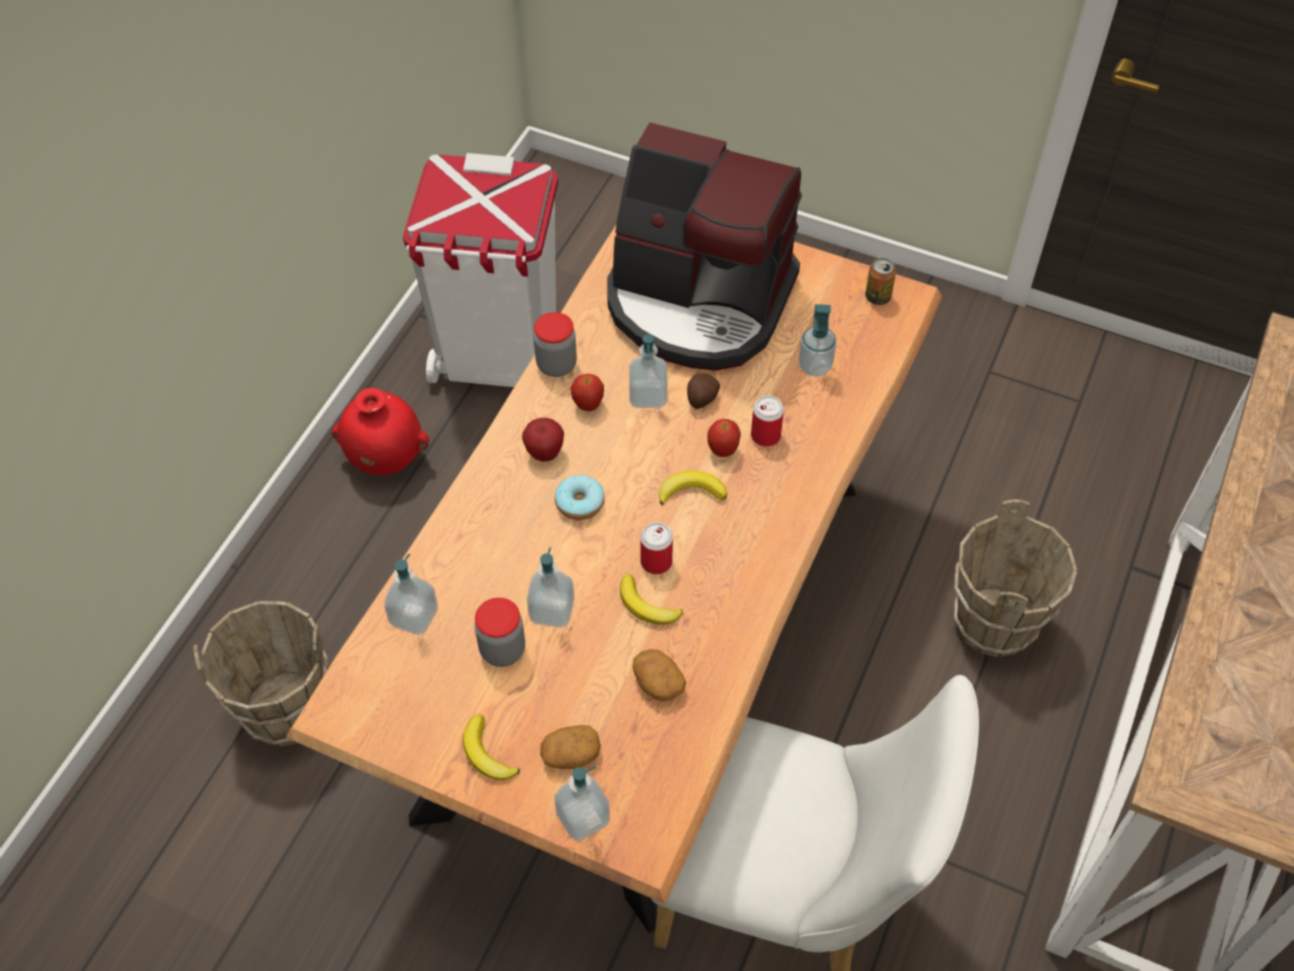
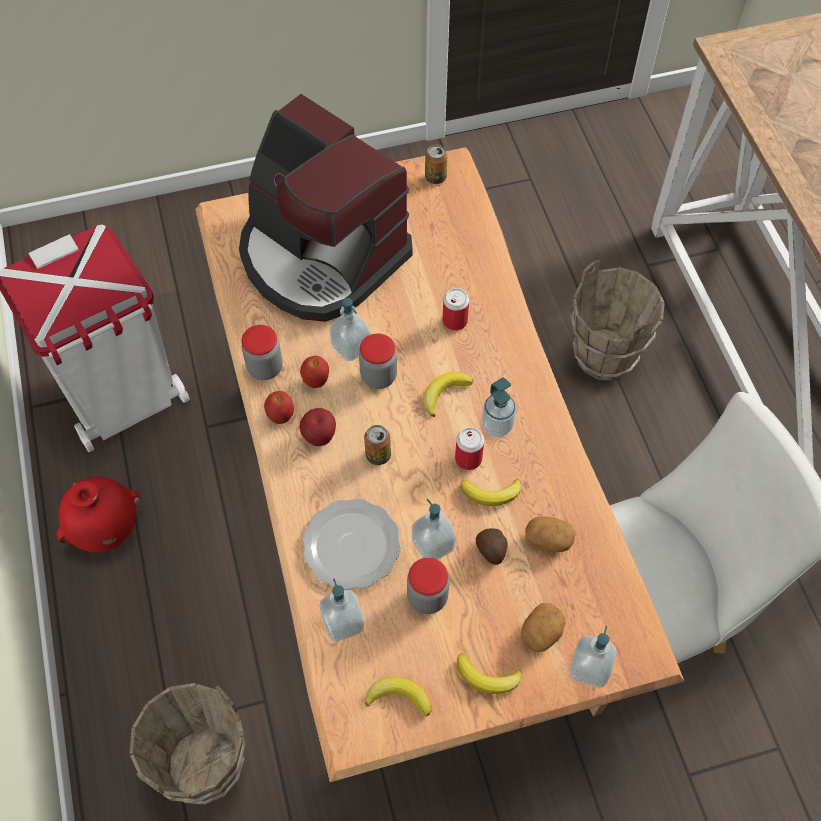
camera: 40 degrees left, 5 degrees up
donut [555,475,604,520] -> can [364,425,391,465]
coffee machine [607,122,802,371] -> coffee machine turned 60 degrees clockwise [239,94,413,322]
potato [687,374,720,409] -> potato moved to [476,528,508,565]
apple [707,419,741,457] -> apple moved to [264,391,294,424]
soap dispenser [799,304,836,377] -> soap dispenser moved to [482,377,516,437]
none -> plate [302,498,401,590]
none -> jar [359,334,397,389]
none -> banana [365,677,432,717]

